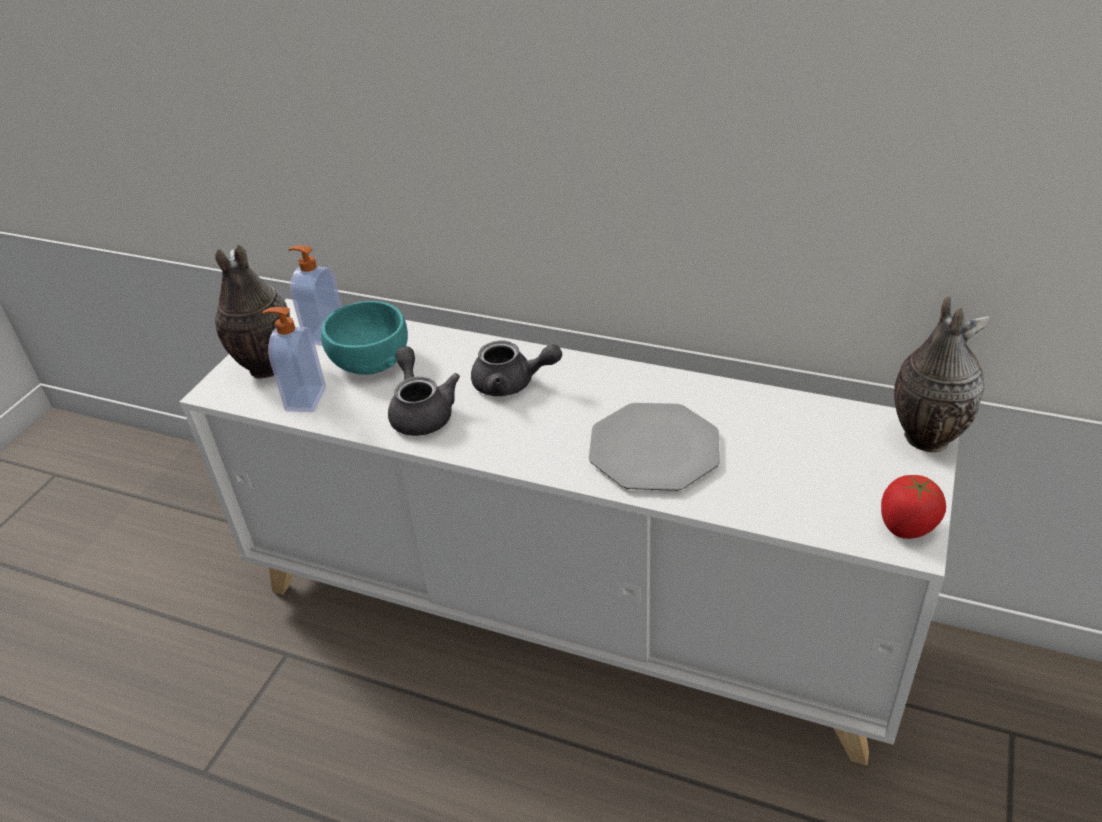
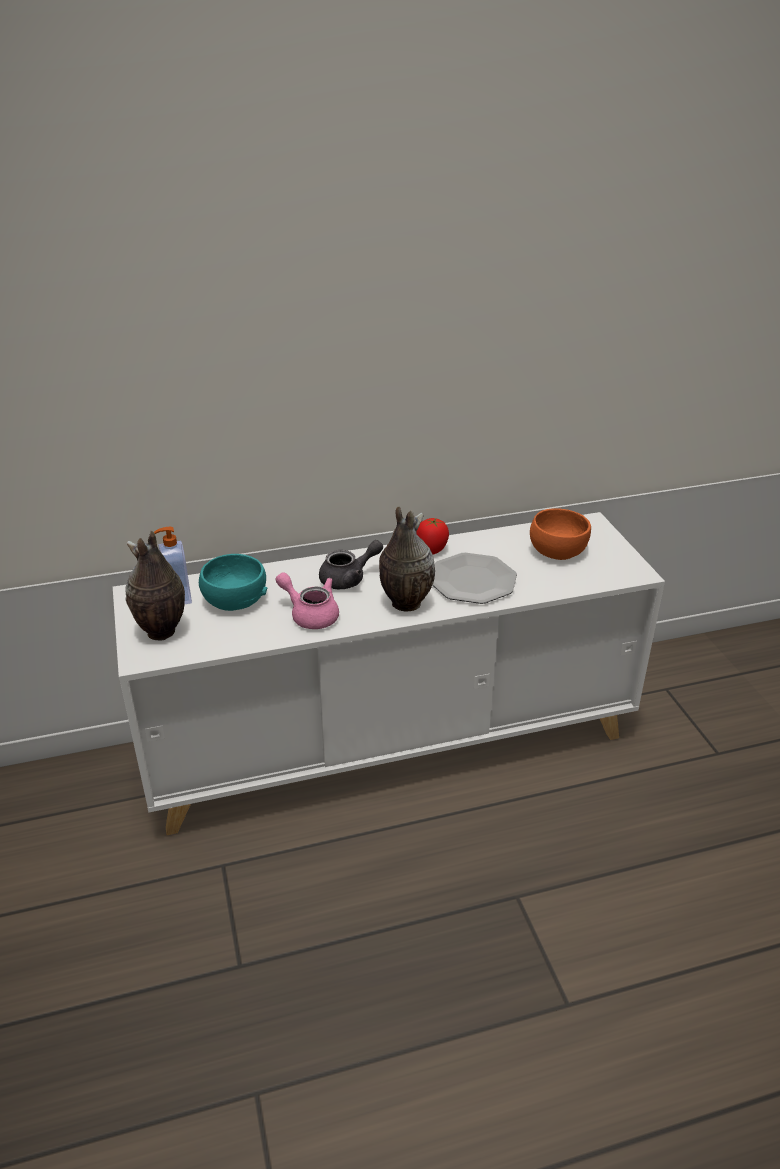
camera: 40 degrees left, 5 degrees down
soap dispenser [262,307,326,412] -> none
grey teapot [388,346,460,436] -> pink teapot [275,572,339,629]
tomato [881,475,946,539] -> tomato moved to [416,518,449,554]
vase [894,296,991,452] -> vase moved to [379,507,435,611]
none -> orange bowl [530,508,591,560]

